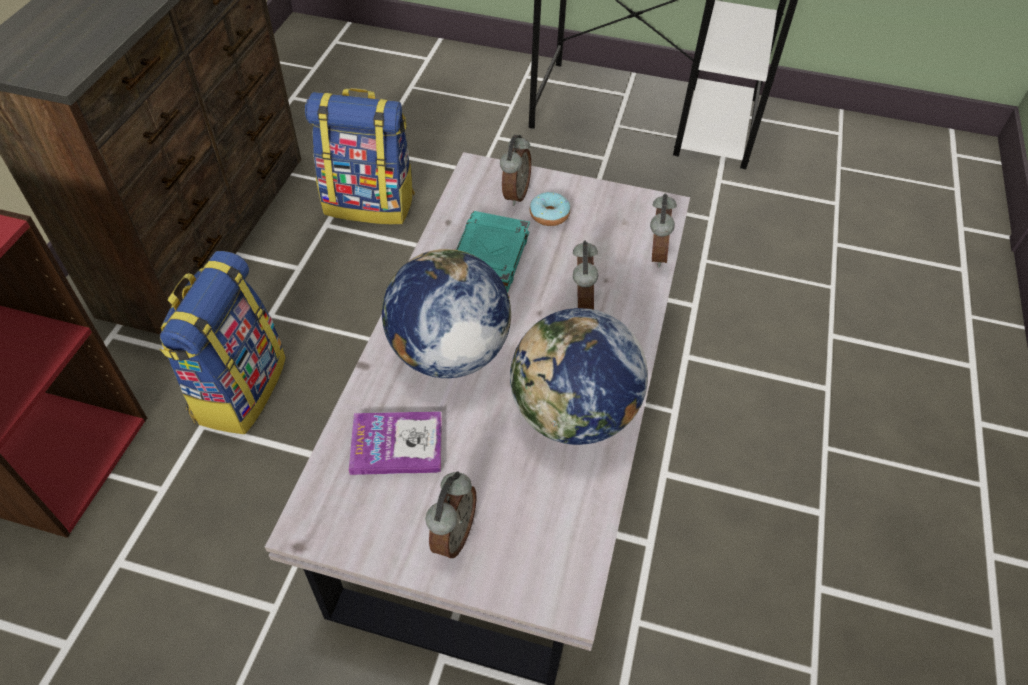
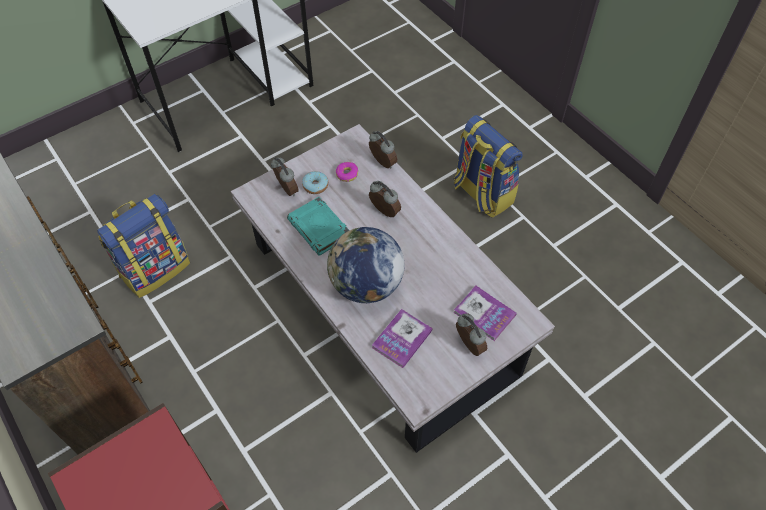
camera: 50 degrees left, 5 degrees up
backpack [159,251,286,434] -> backpack moved to [453,115,523,218]
globe [510,308,648,445] -> none
none -> donut [336,162,358,182]
none -> book [453,286,517,341]

